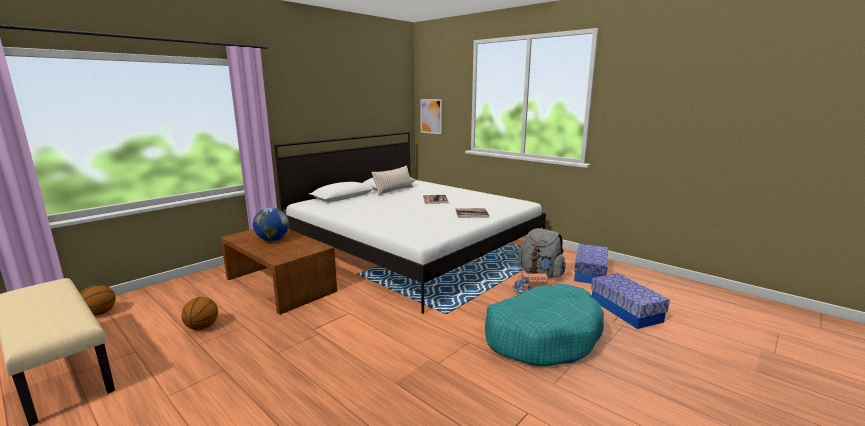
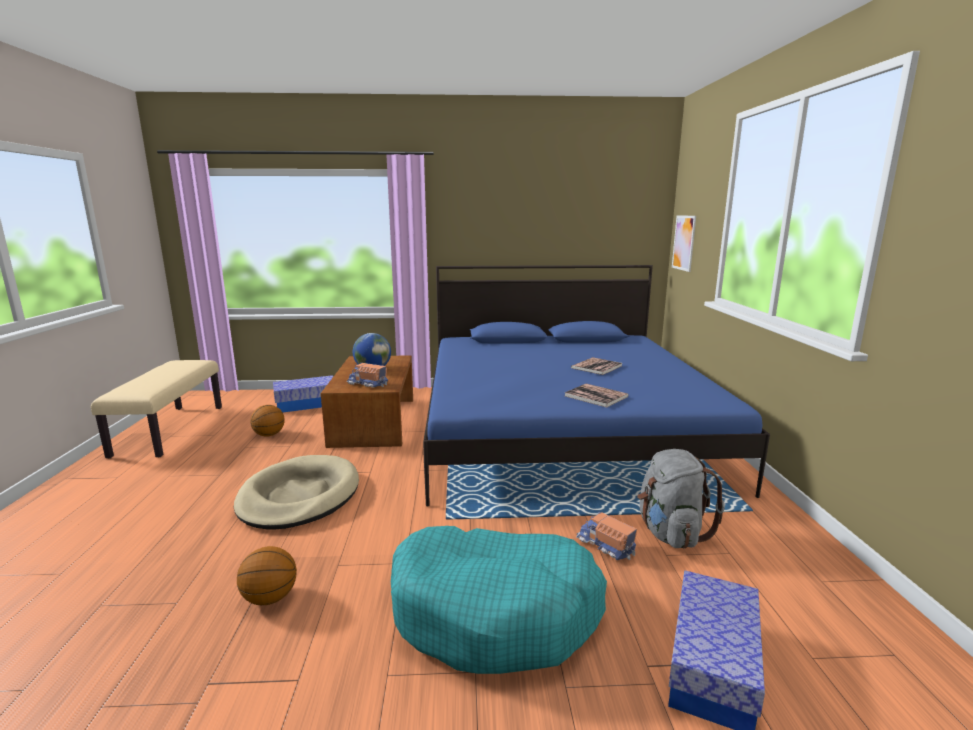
camera: 45 degrees right, 0 degrees up
basketball [80,285,116,316] -> basketball moved to [237,546,297,605]
white bed [274,132,546,314] -> blue bed [423,265,770,506]
beige pillow [371,165,413,196] -> none
storage box [574,244,608,284] -> storage box moved to [273,375,333,412]
none -> beige dog bed [234,455,359,530]
none -> toy truck [346,363,388,388]

